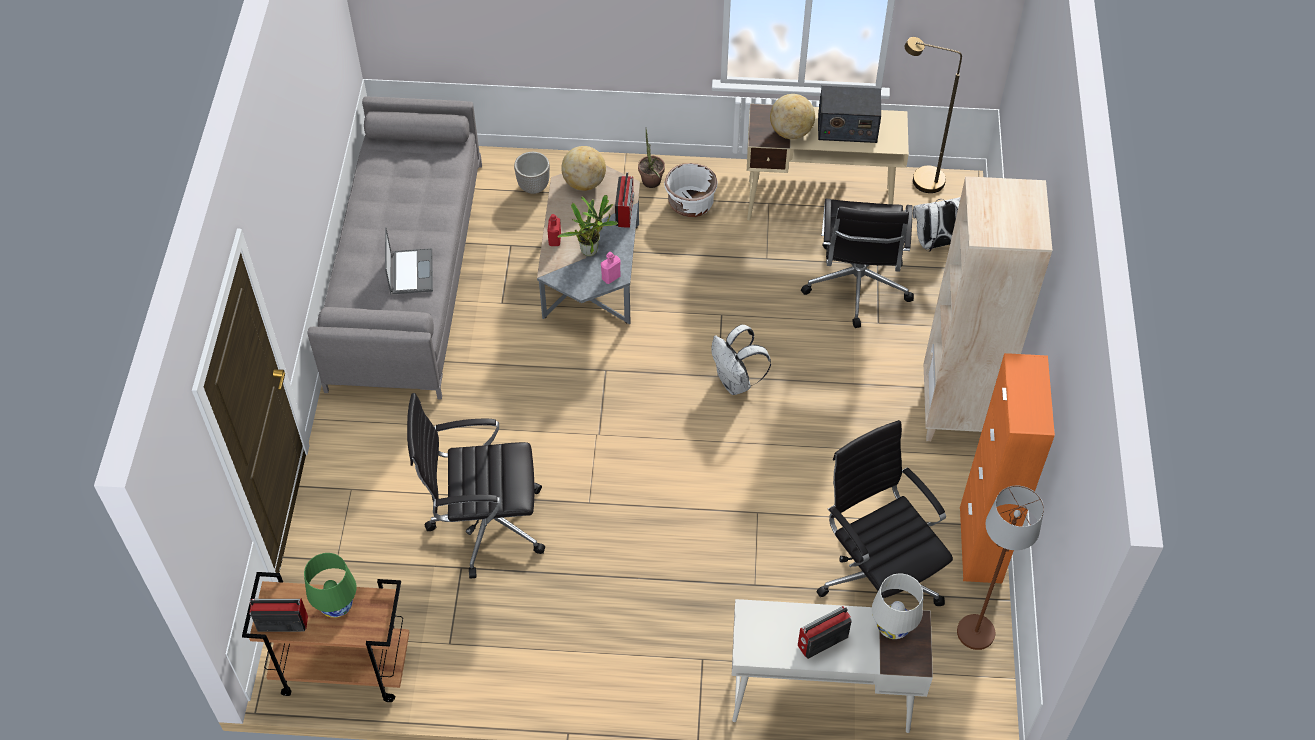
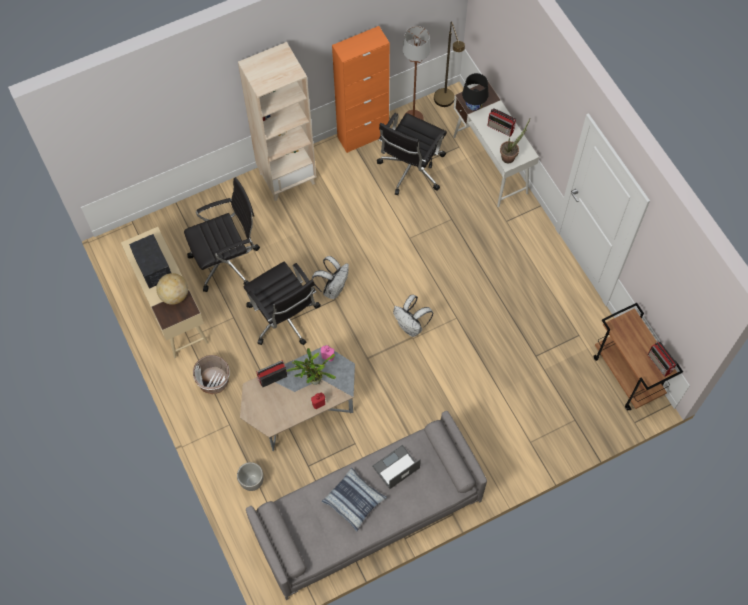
camera: 120 degrees left, 10 degrees up
green table lamp [304,553,357,618] -> none
black office chair [407,393,545,578] -> black office chair moved to [243,262,321,345]
globe [561,146,606,191] -> none
potted plant [638,130,665,188] -> potted plant moved to [500,119,530,163]
white table lamp [872,573,923,639] -> black table lamp [462,73,488,111]
brown floor lamp [905,37,962,193] -> brown floor lamp moved to [434,21,465,107]
white backpack [913,197,961,252] -> white backpack moved to [393,295,433,337]
none -> pillow [321,468,387,532]

